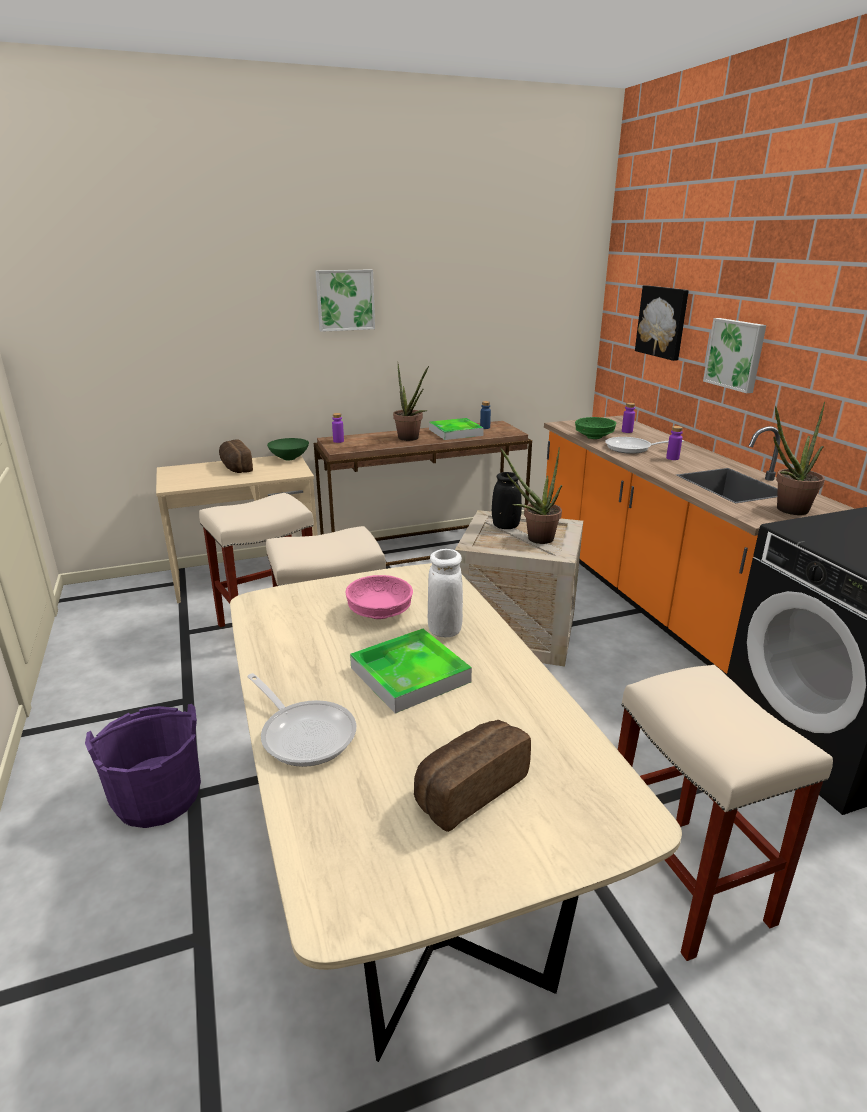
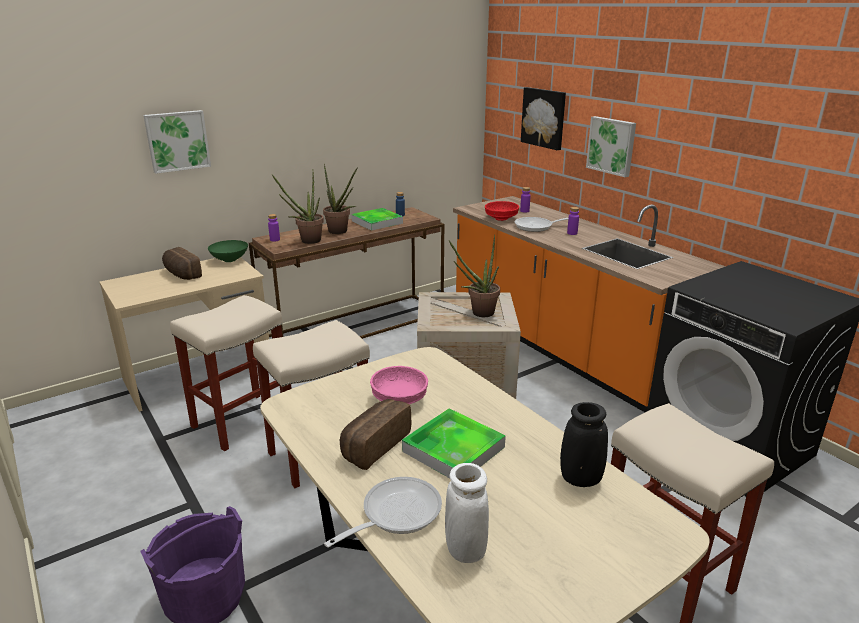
camera: 15 degrees left, 0 degrees up
frying pan [247,673,357,767] -> frying pan turned 75 degrees counterclockwise [324,477,442,548]
picture [315,269,375,332] -> picture moved to [143,110,211,174]
bread [414,720,531,832] -> bread moved to [340,399,411,470]
white vase [428,549,463,637] -> white vase moved to [445,463,489,563]
black vase [492,472,522,529] -> black vase moved to [560,402,608,487]
green bowl [575,417,616,439] -> red bowl [485,201,519,221]
potted plant [773,402,825,515] -> potted plant moved to [272,172,324,244]

